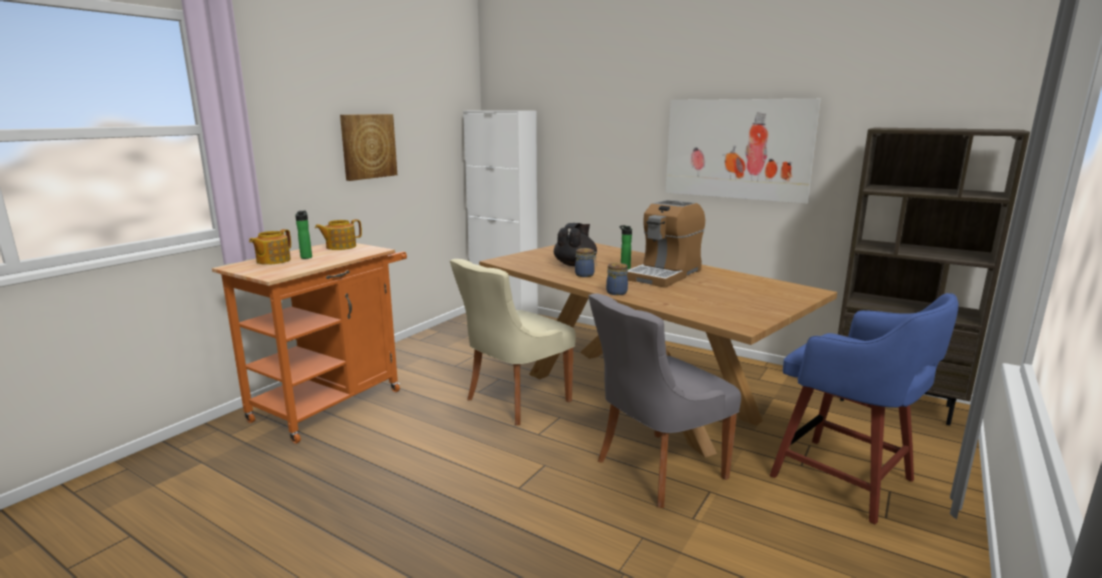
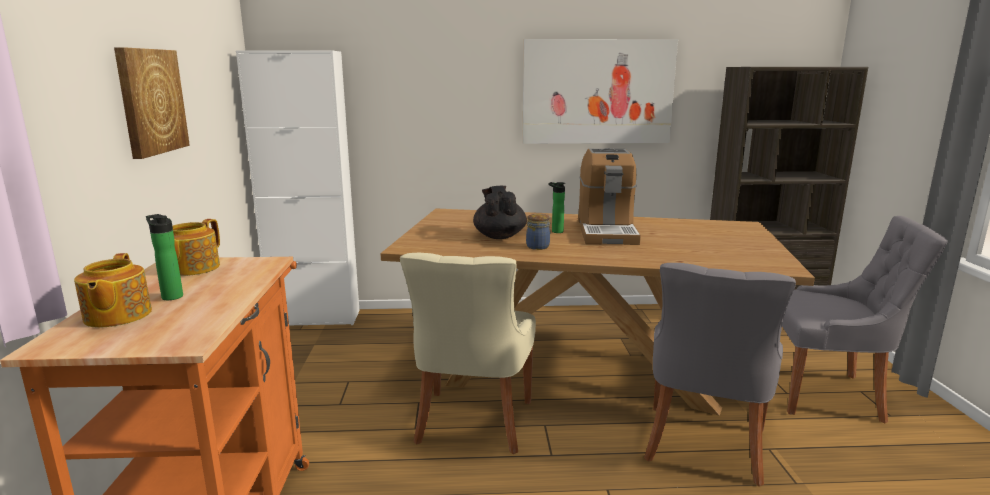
camera: 35 degrees left, 0 degrees up
jar [606,263,628,295] -> none
blue stool [770,293,958,524] -> grey chair [782,216,948,424]

